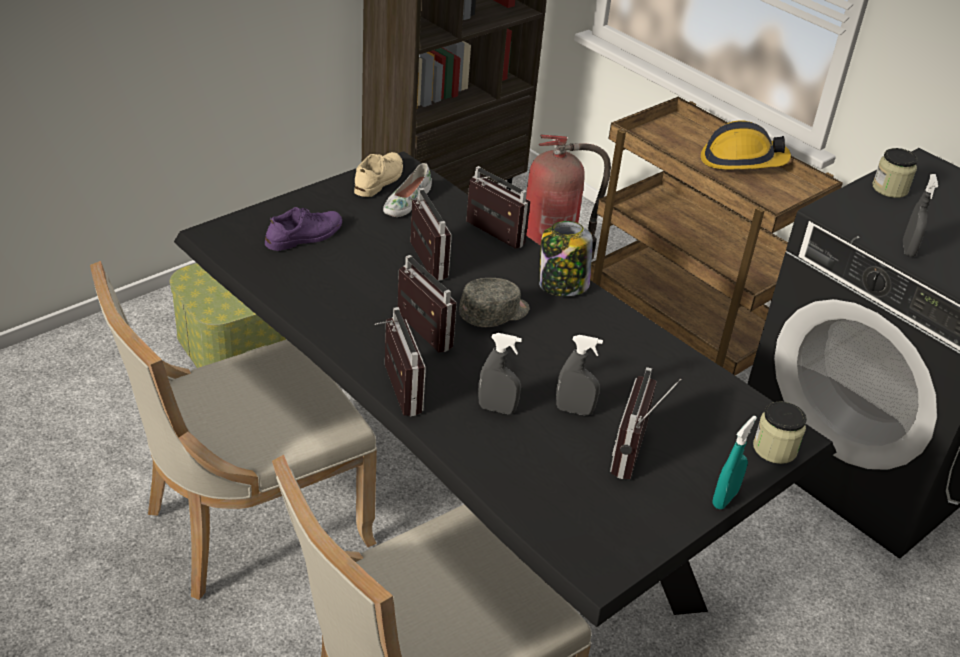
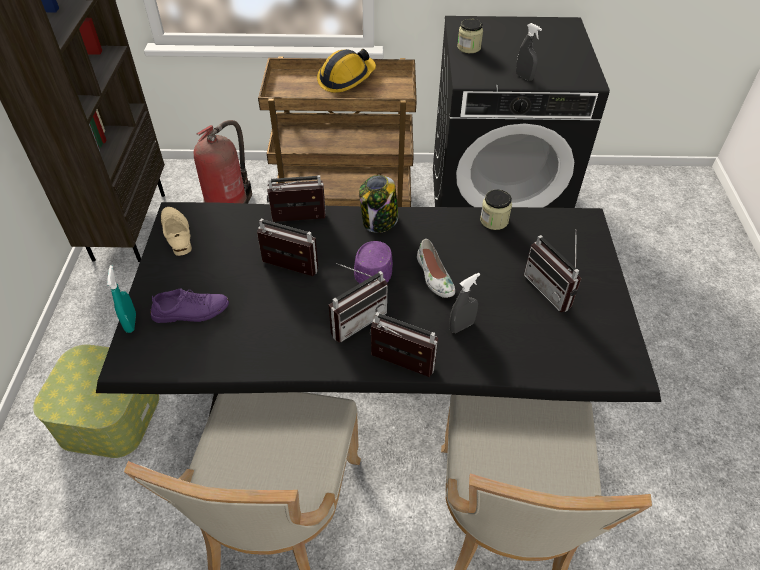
camera: 45 degrees left, 10 degrees up
purple shoe [265,207,342,251] -> purple shoe turned 75 degrees clockwise [150,288,229,323]
white shoe [383,163,432,217] -> white shoe moved to [417,239,455,298]
radio [398,255,457,353] -> radio turned 135 degrees clockwise [329,263,388,343]
grey cap [459,278,530,327] -> purple cap [354,241,393,283]
grey spray bottle [556,335,603,416] -> none
turquoise spray bottle [712,416,757,509] -> turquoise spray bottle moved to [107,265,136,333]
jar [753,401,807,464] -> jar moved to [480,189,512,230]

